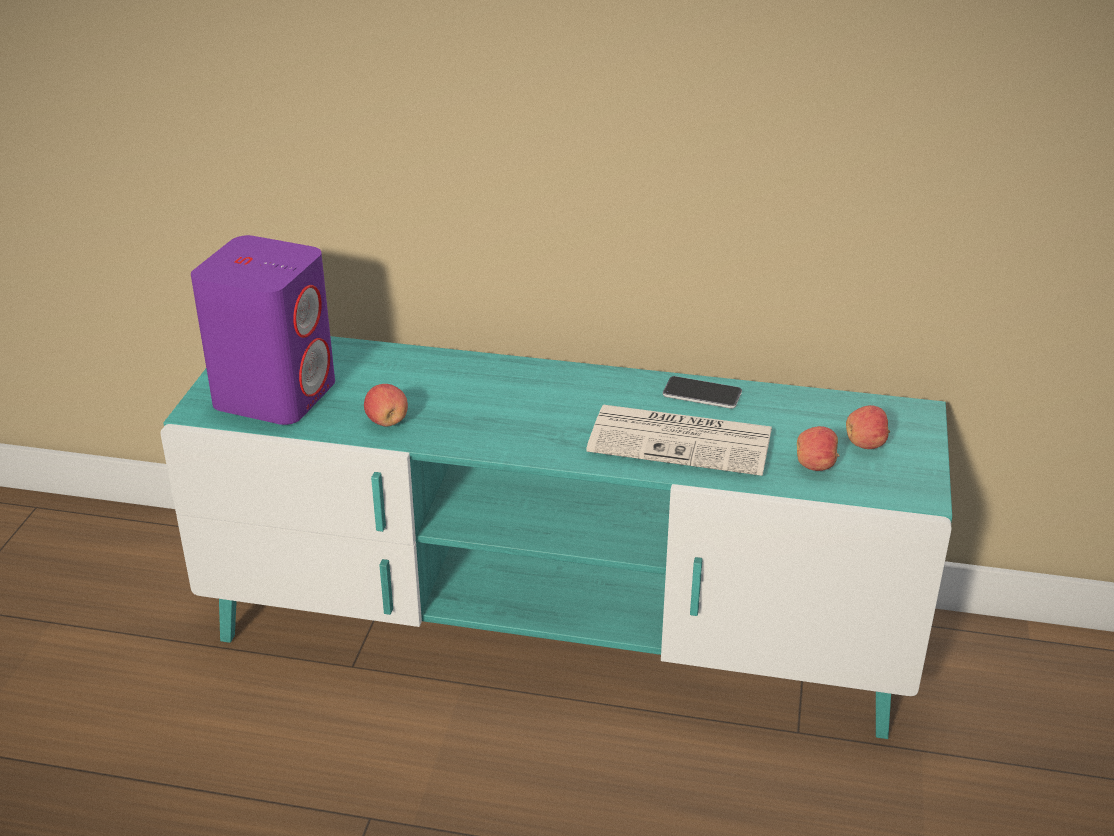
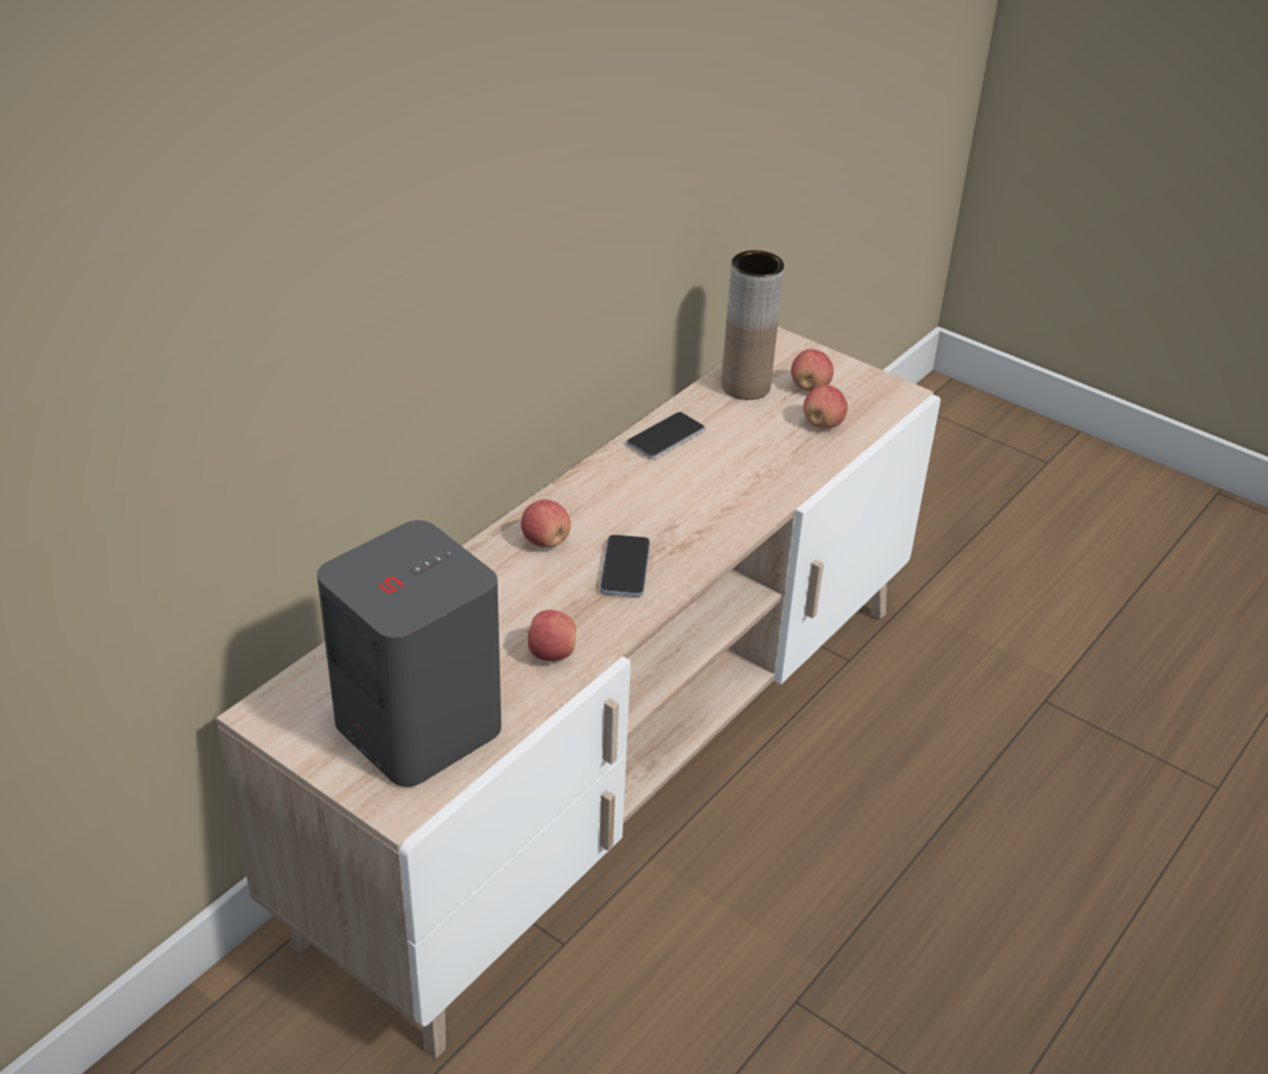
camera: 65 degrees left, 5 degrees up
turquoise tv stand [161,336,952,739] -> beige tv stand [216,327,941,1059]
purple speaker [191,235,335,425] -> grey speaker [317,520,501,787]
newspaper [586,405,772,476] -> none
none -> apple [521,500,571,548]
none -> phone [600,535,650,597]
none -> brown vase [721,250,784,400]

